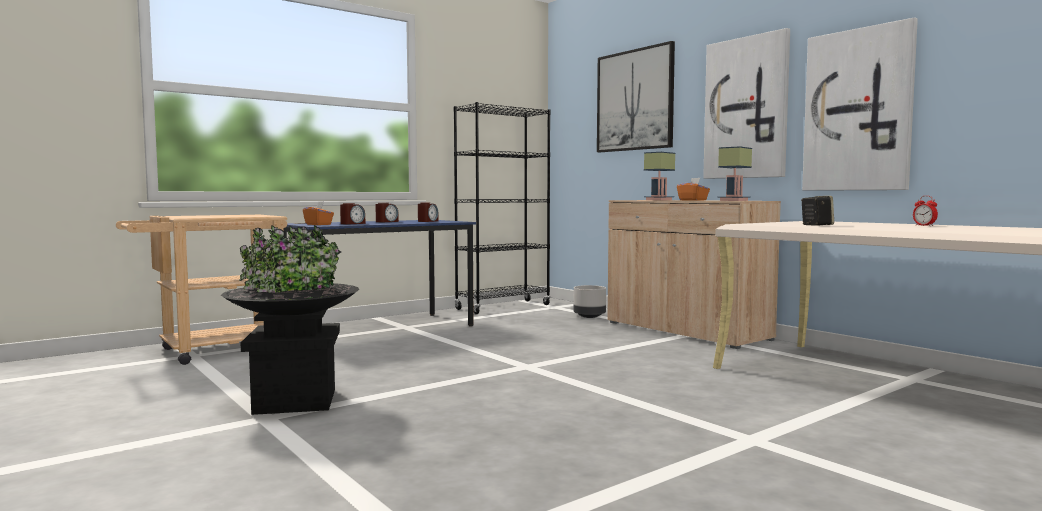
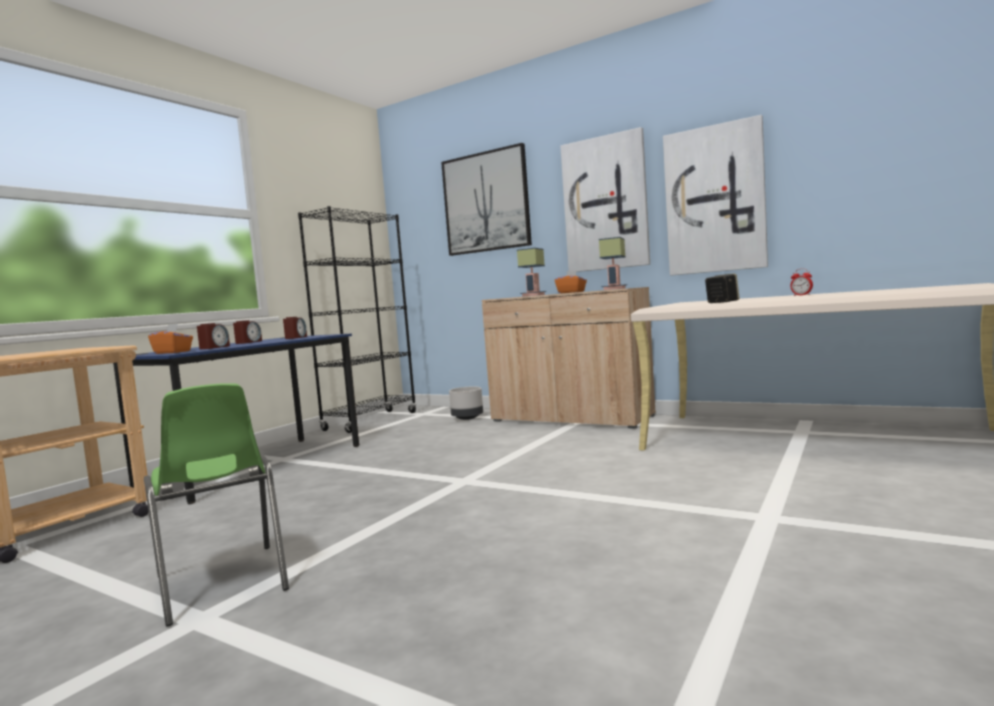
camera: 20 degrees left, 0 degrees up
black planter [221,225,360,415] -> green chair [144,383,289,627]

